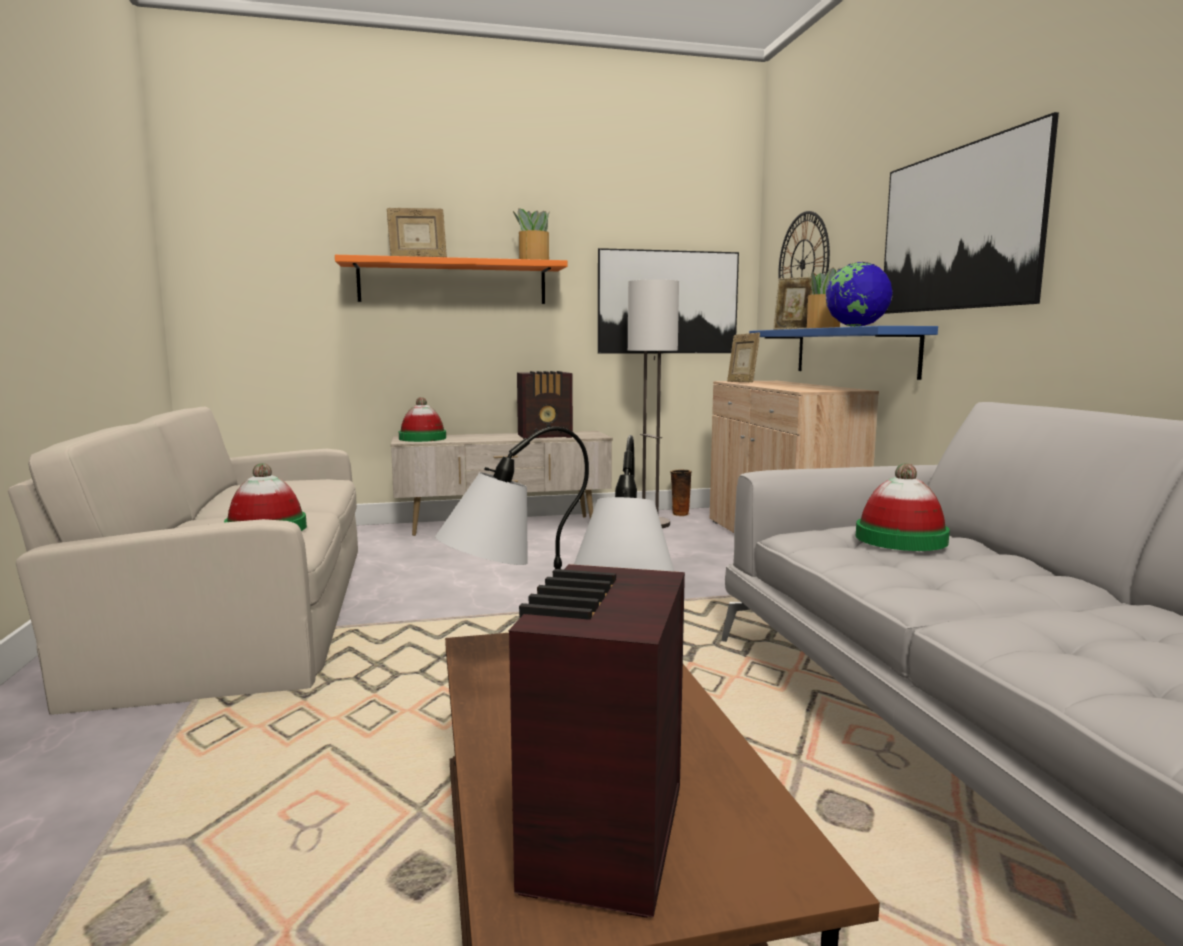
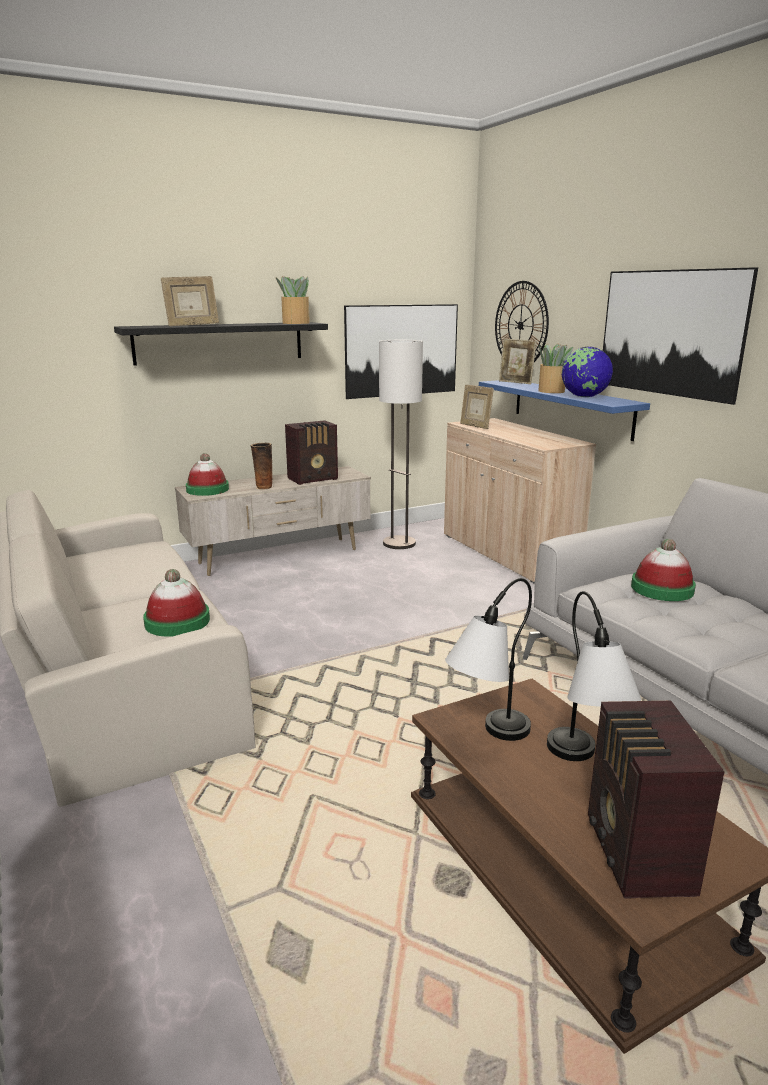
camera: 15 degrees left, 10 degrees up
orange shelf [335,255,567,304] -> black shelf [114,322,328,366]
vase [670,470,691,516] -> vase moved to [250,443,273,490]

